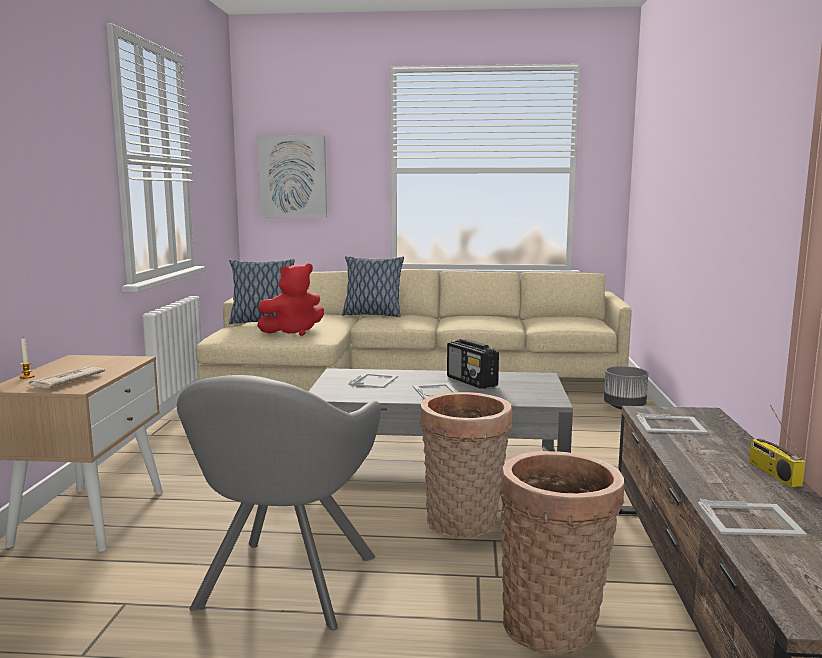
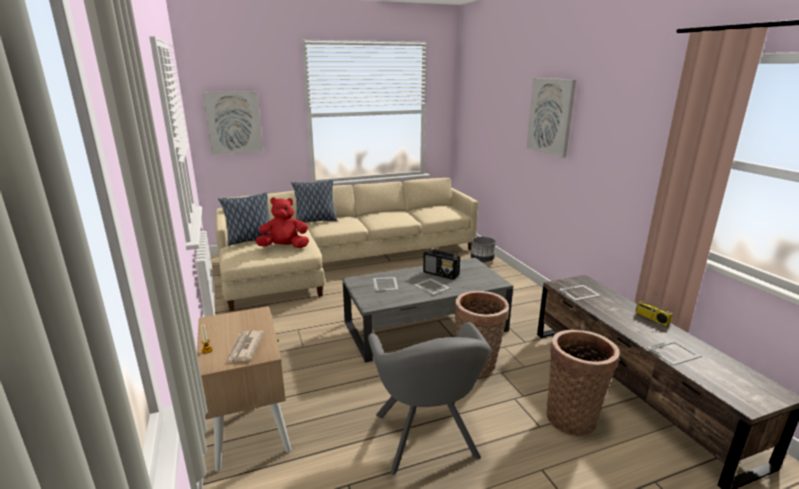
camera: 25 degrees left, 10 degrees up
red plush toy [257,264,324,336] -> red plush toy turned 135 degrees counterclockwise [255,197,309,248]
none -> picture [526,78,576,158]

